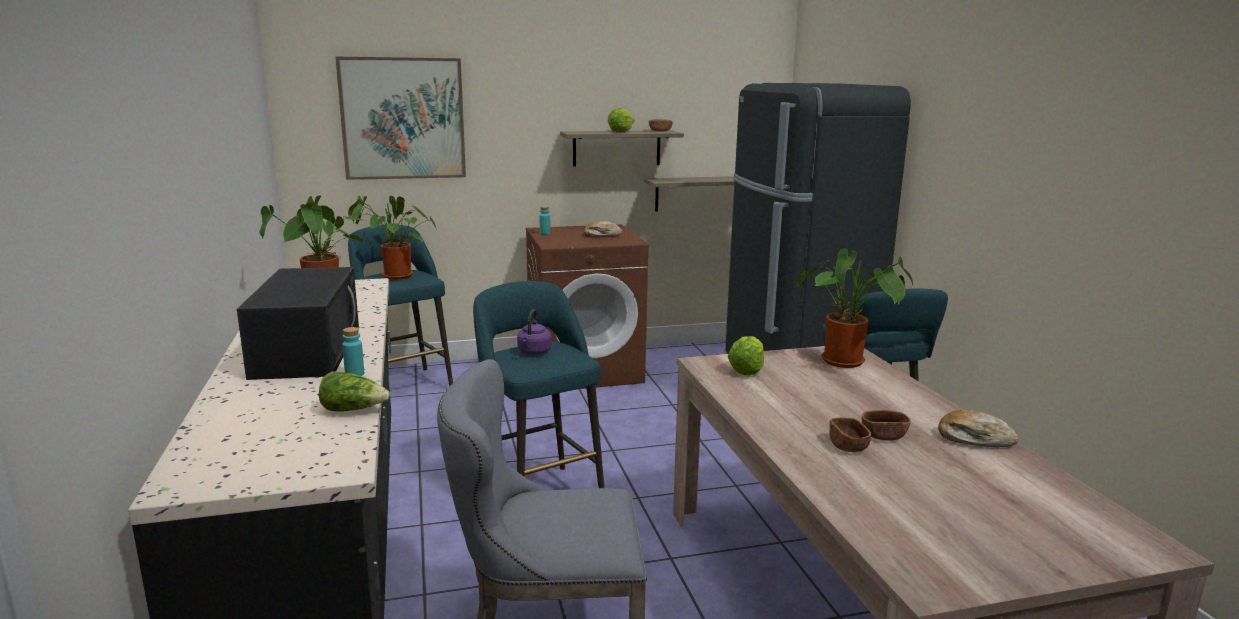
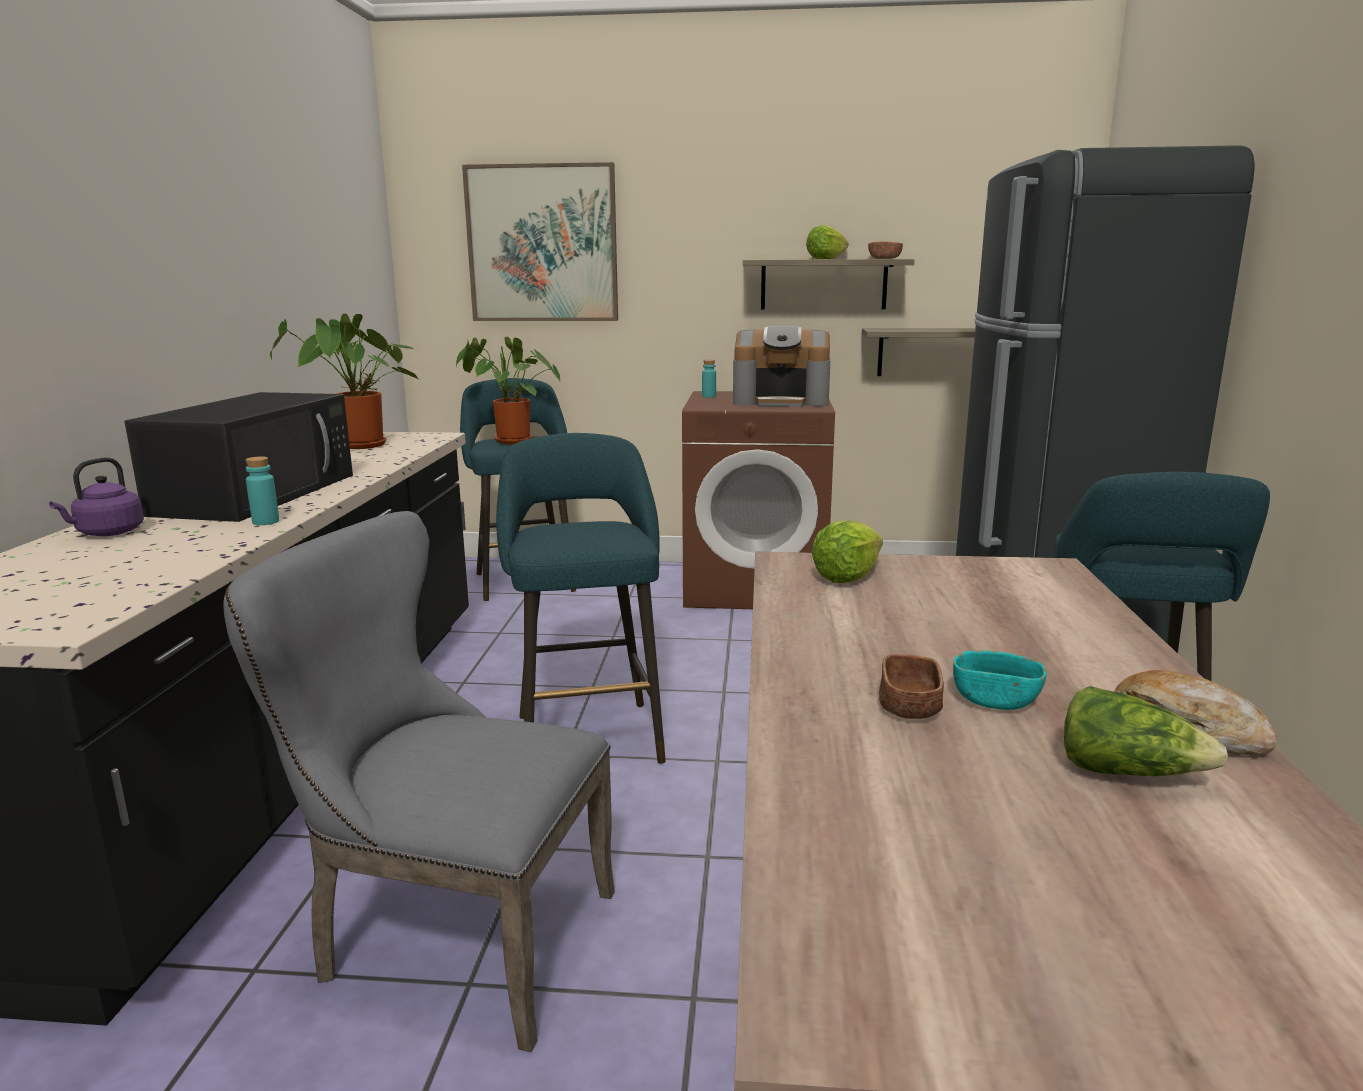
camera: 20 degrees right, 0 degrees up
lettuce [319,371,390,412] -> lettuce moved to [1064,686,1228,776]
purple kettle [517,309,552,354] -> purple kettle moved to [49,457,144,536]
bread [584,221,623,237] -> coffee machine [733,326,830,407]
potted plant [797,248,913,368] -> none
brown bowl [862,410,911,441] -> turquoise bowl [953,650,1047,710]

